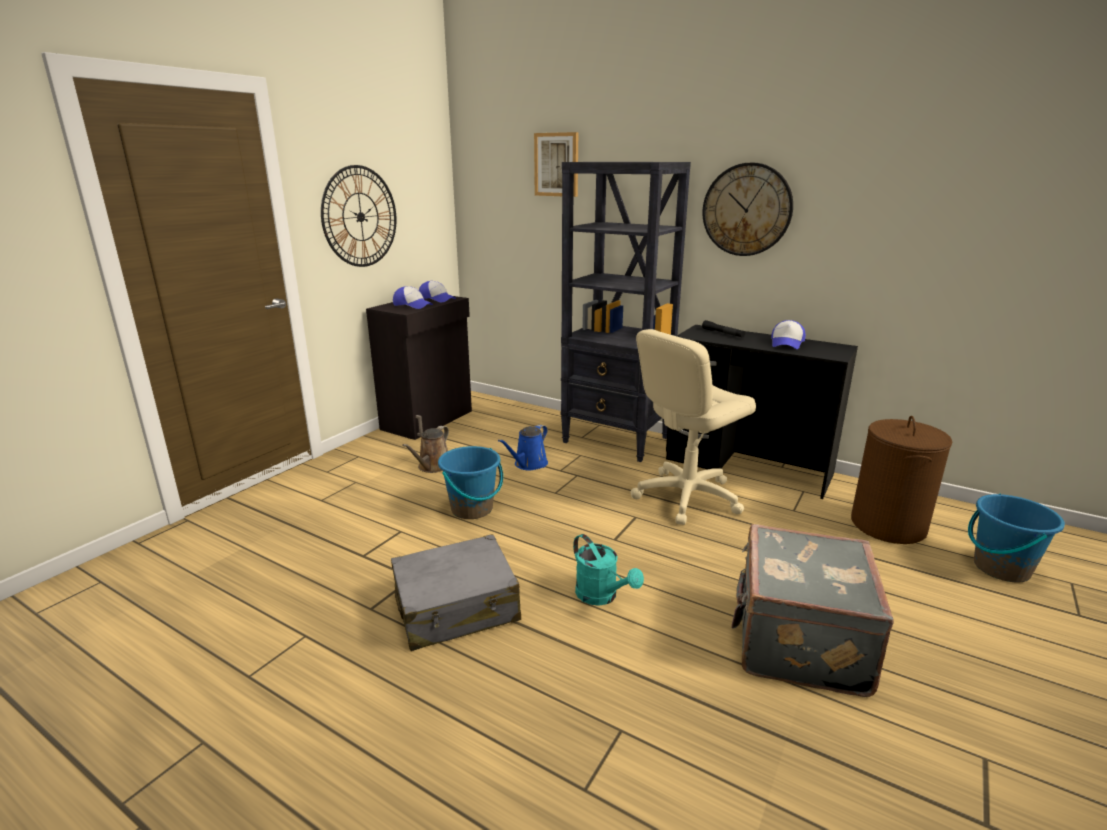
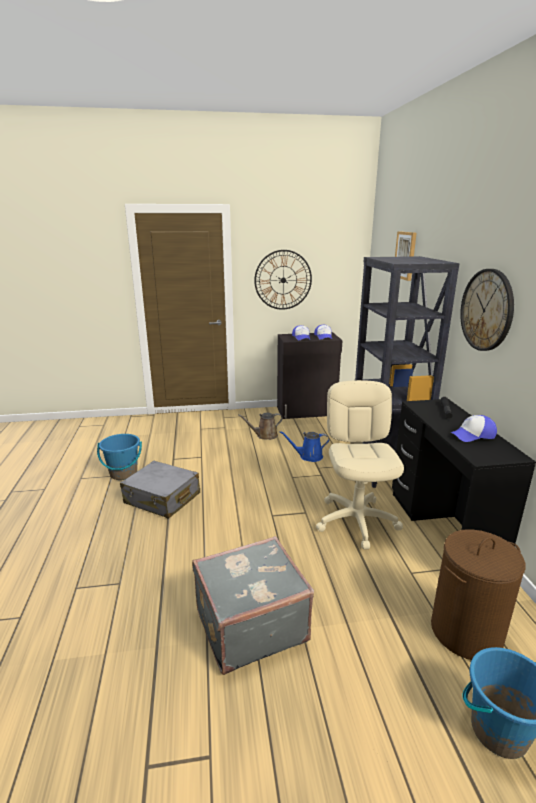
camera: 50 degrees right, 0 degrees up
blue bucket [438,446,503,519] -> blue bucket moved to [97,434,142,480]
turquoise watering can [573,534,644,606] -> none
beige office chair [630,329,756,525] -> beige office chair turned 75 degrees clockwise [316,380,404,549]

